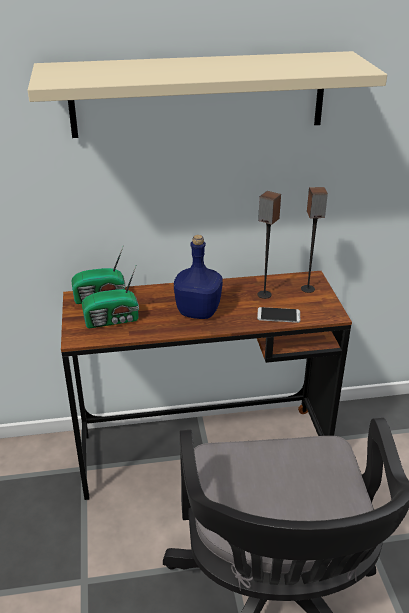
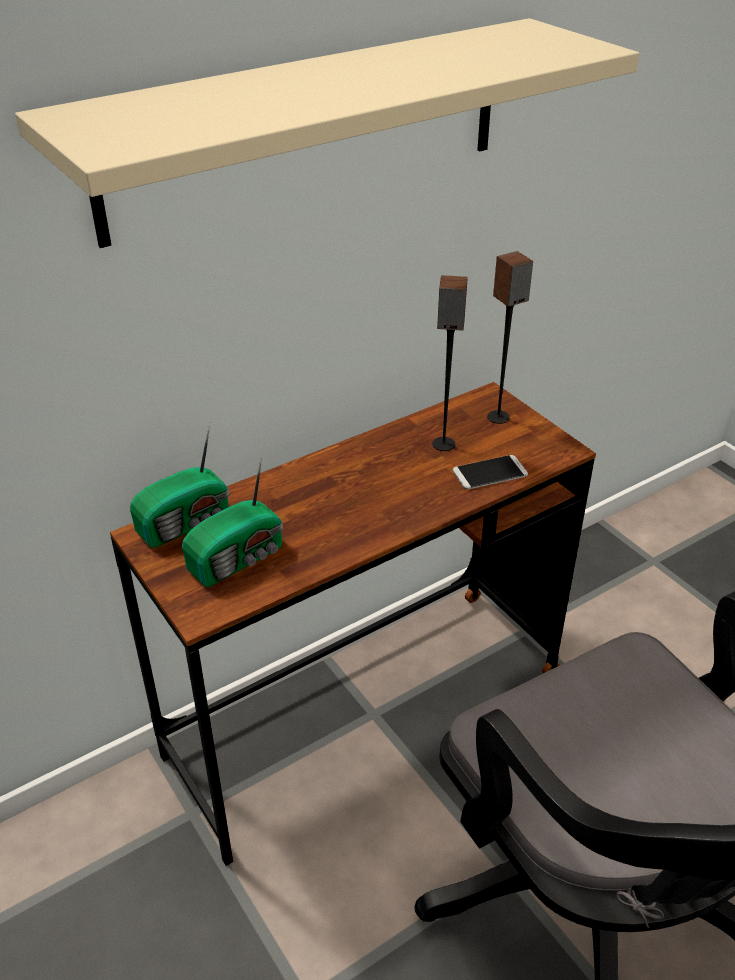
camera: 25 degrees left, 5 degrees up
blue bottle [174,235,223,319] -> none

